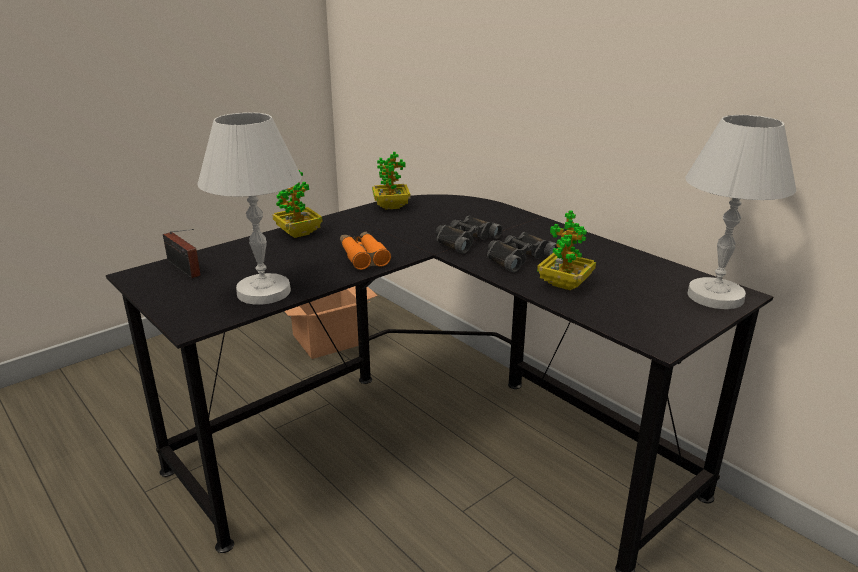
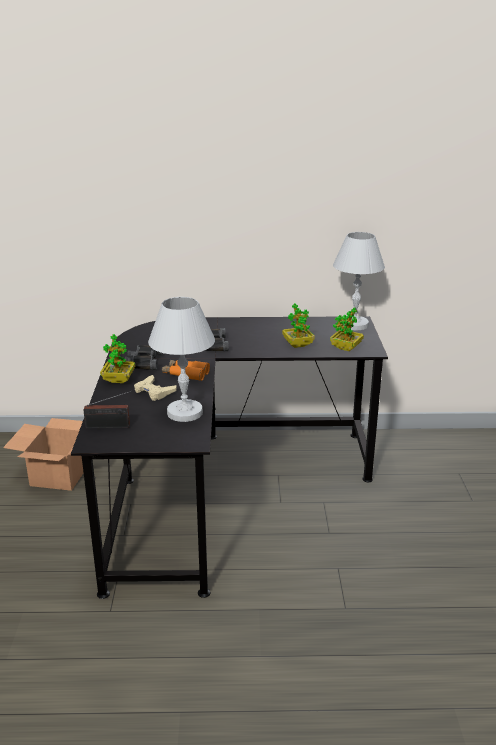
camera: 50 degrees left, 0 degrees up
potted plant [372,152,410,210] -> potted plant moved to [330,308,364,351]
black binoculars [487,232,558,273] -> black binoculars moved to [125,345,162,370]
none -> beige game controller [134,375,177,401]

